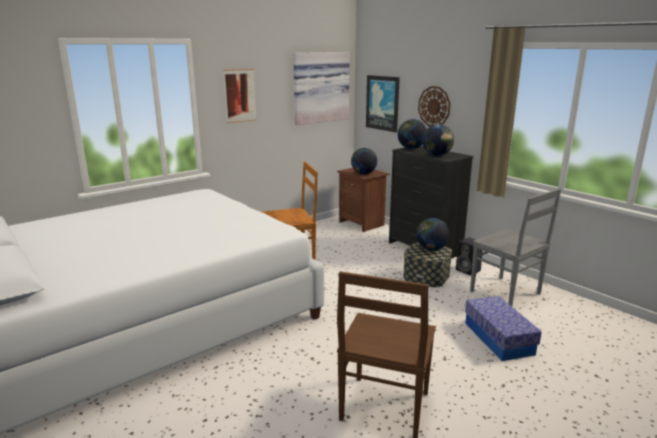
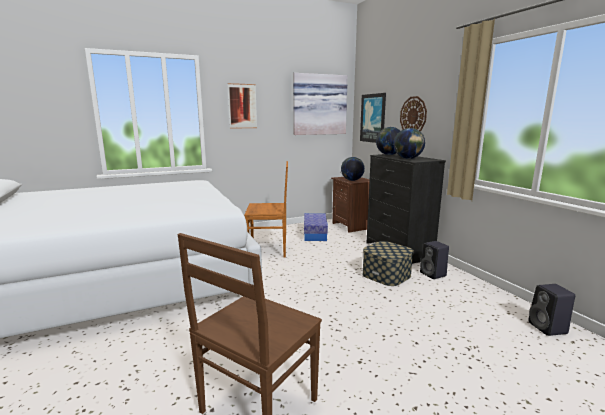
camera: 15 degrees right, 5 degrees down
globe [416,218,449,251] -> none
storage box [465,296,542,361] -> storage box moved to [304,213,328,241]
grey chair [470,188,561,306] -> none
none -> black speaker [528,284,575,336]

